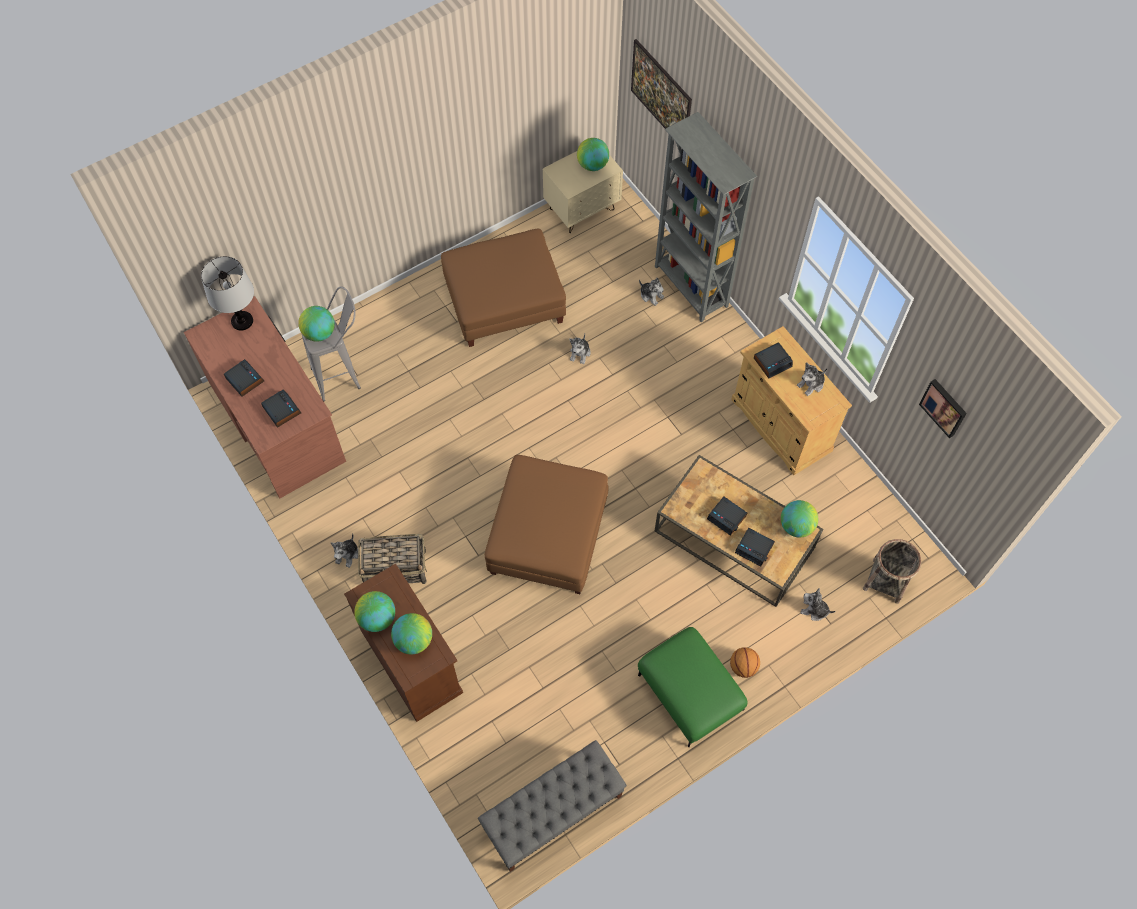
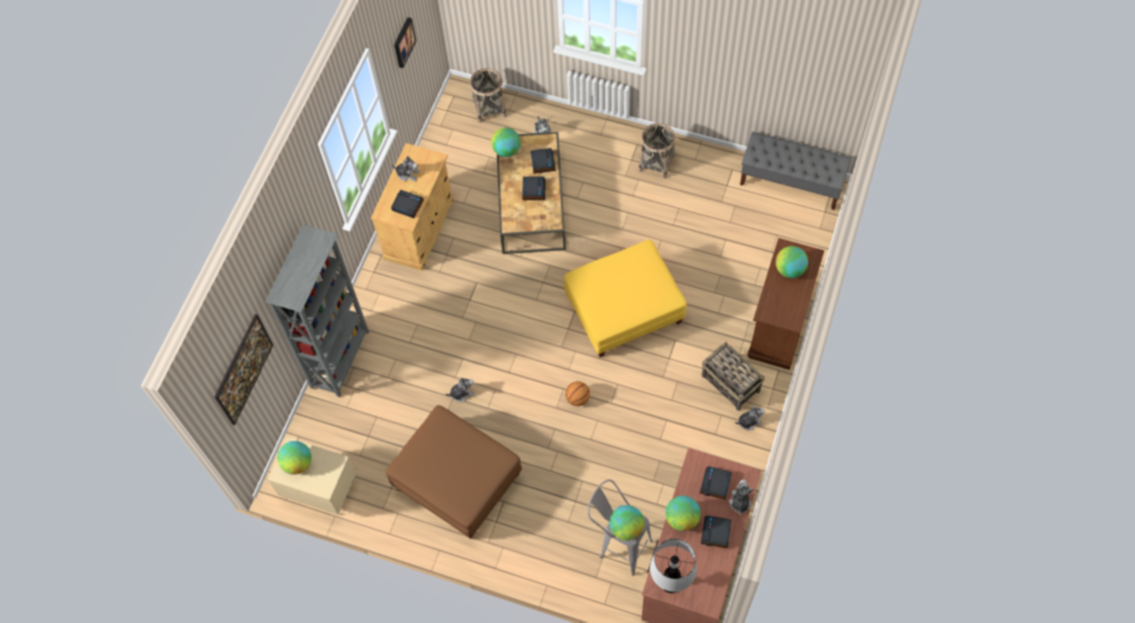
camera: 125 degrees left, 0 degrees up
globe [354,591,395,632] -> globe moved to [665,496,701,531]
brown ottoman [485,455,609,594] -> yellow ottoman [564,240,687,357]
green ottoman [638,627,748,747] -> basket [638,123,675,179]
plush toy [639,278,664,306] -> plush toy moved to [729,479,754,516]
basketball [730,647,760,678] -> basketball moved to [565,381,590,406]

